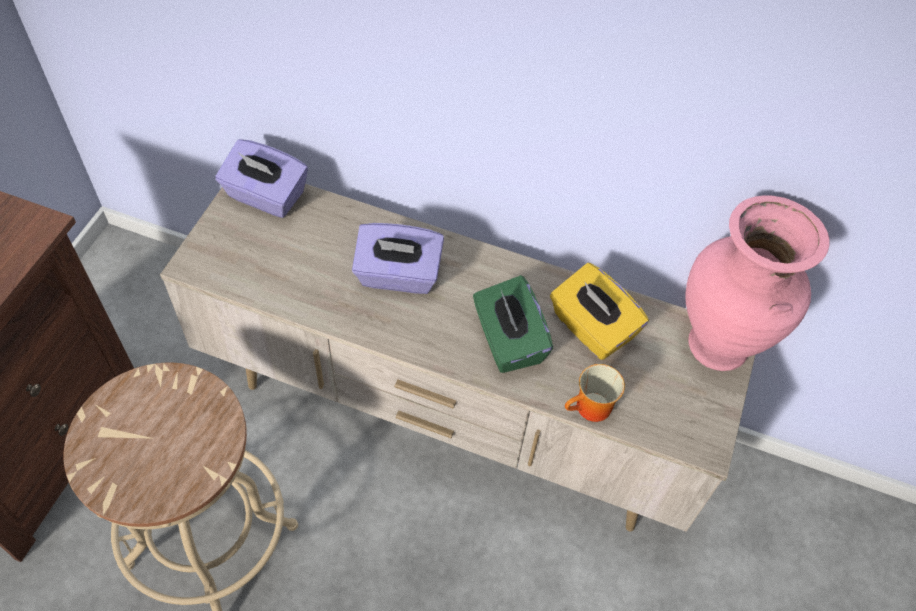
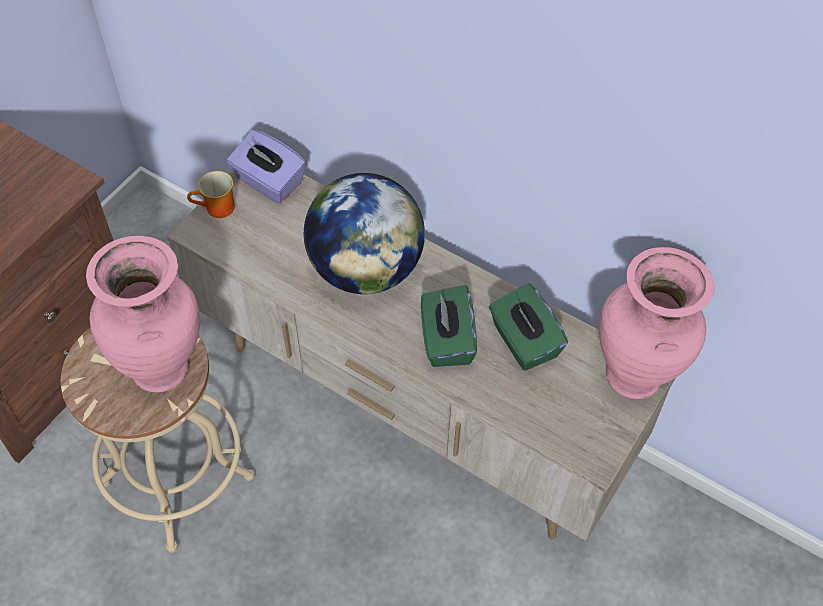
camera: 15 degrees right, 0 degrees up
purple tissue box [352,223,444,294] -> globe [304,173,425,294]
yellow tissue box [550,263,649,360] -> green tissue box [489,283,568,370]
mug [565,364,625,422] -> mug moved to [187,171,235,218]
none -> pink vase [86,236,200,393]

